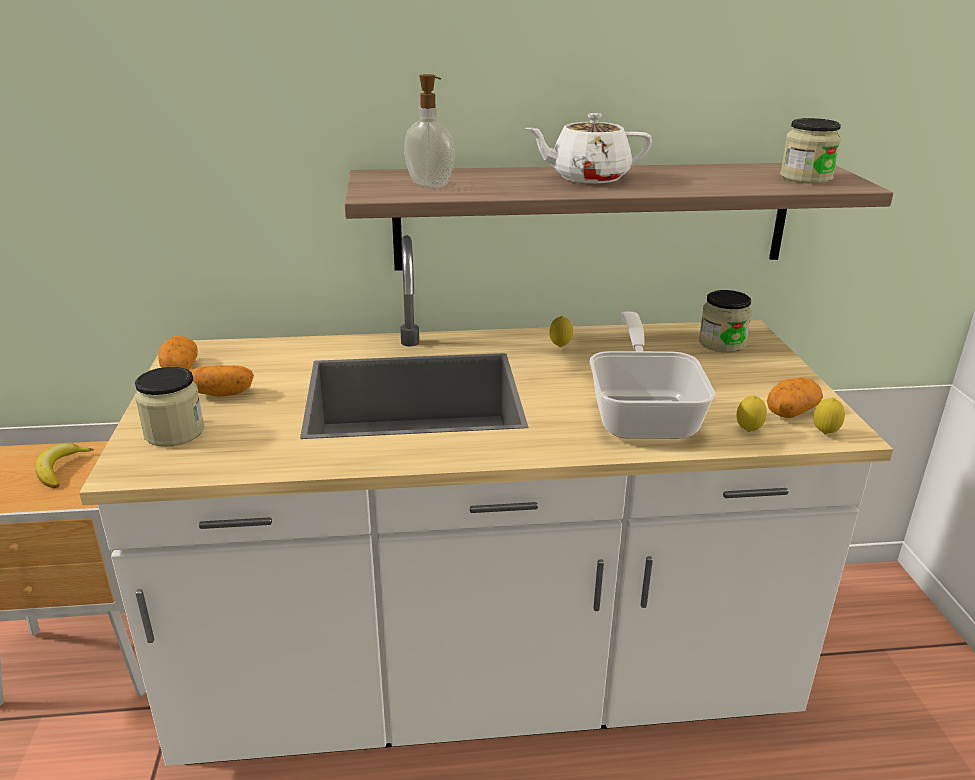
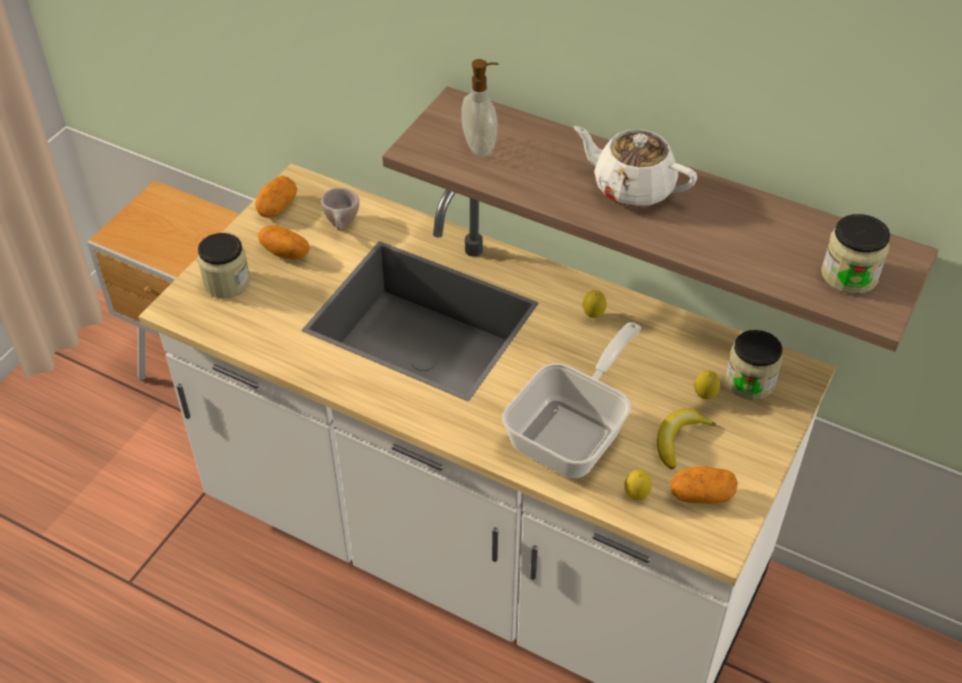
camera: 35 degrees right, 20 degrees up
banana [35,443,94,489] -> banana moved to [657,408,716,469]
lemon [814,398,845,434] -> lemon moved to [694,370,720,399]
none -> beige cup [321,188,359,231]

